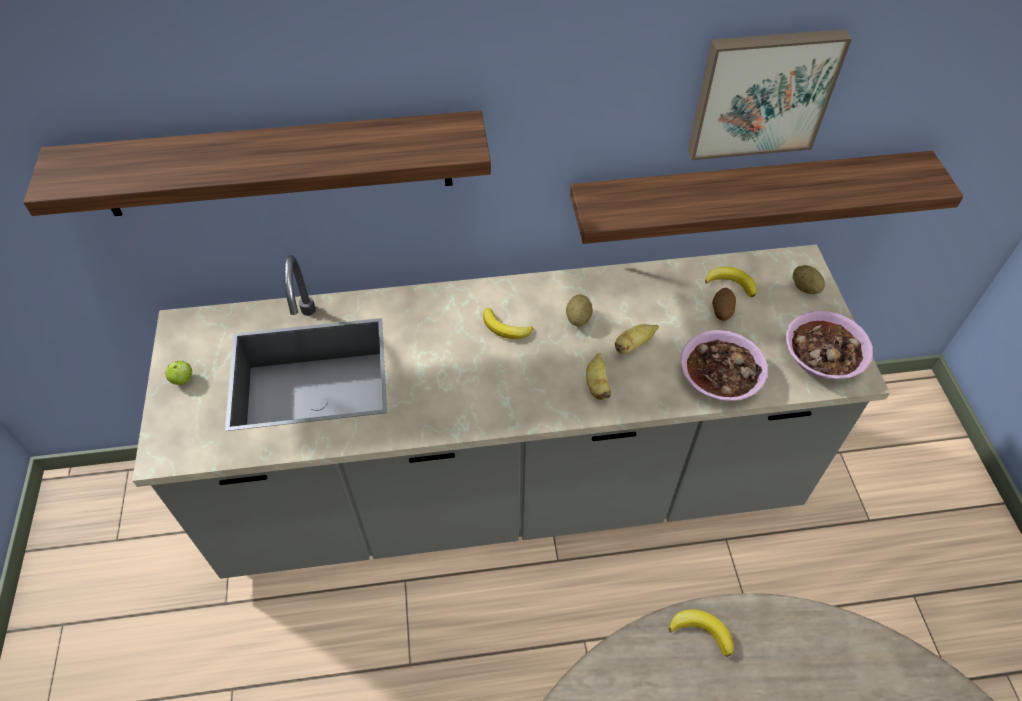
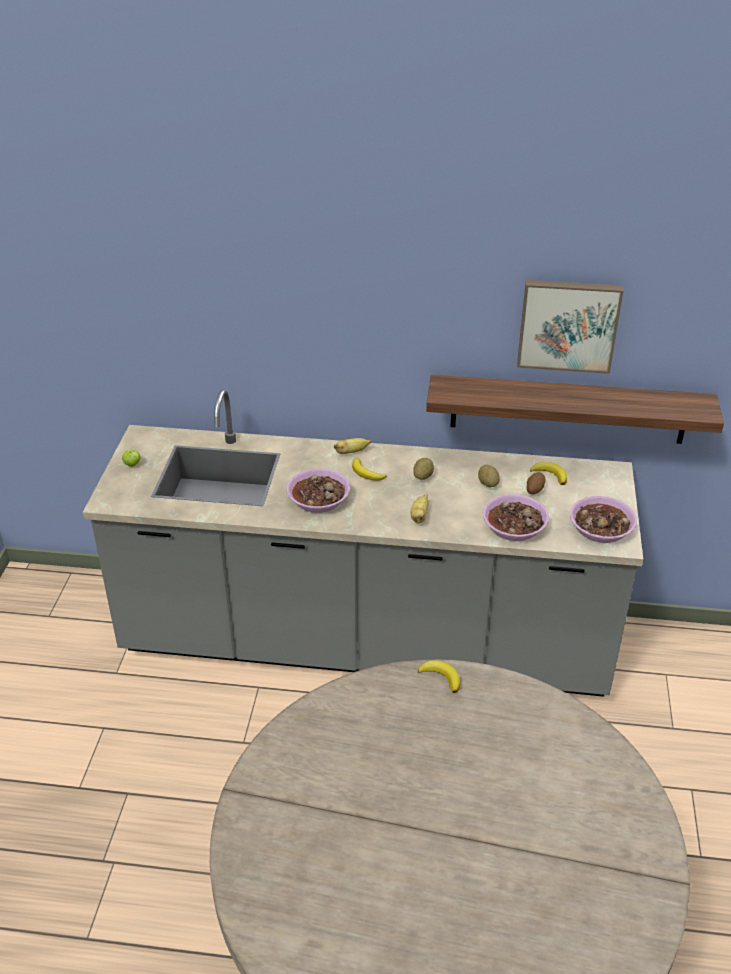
camera: 15 degrees right, 15 degrees down
shelf [24,110,491,216] -> none
banana [615,324,659,354] -> banana moved to [334,438,371,454]
potato [793,265,825,294] -> potato moved to [478,465,500,487]
none -> bowl [286,468,350,513]

